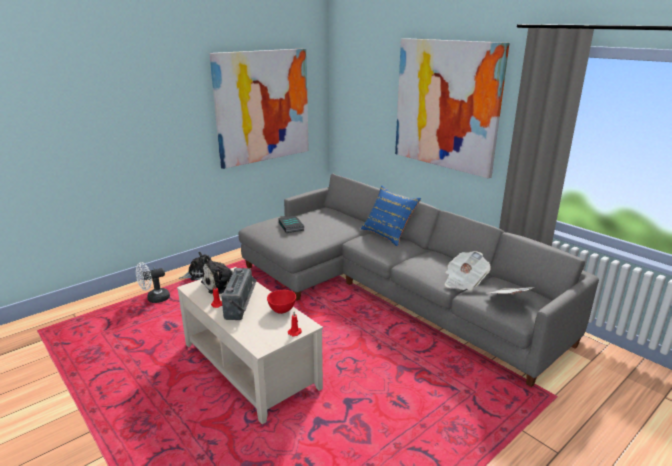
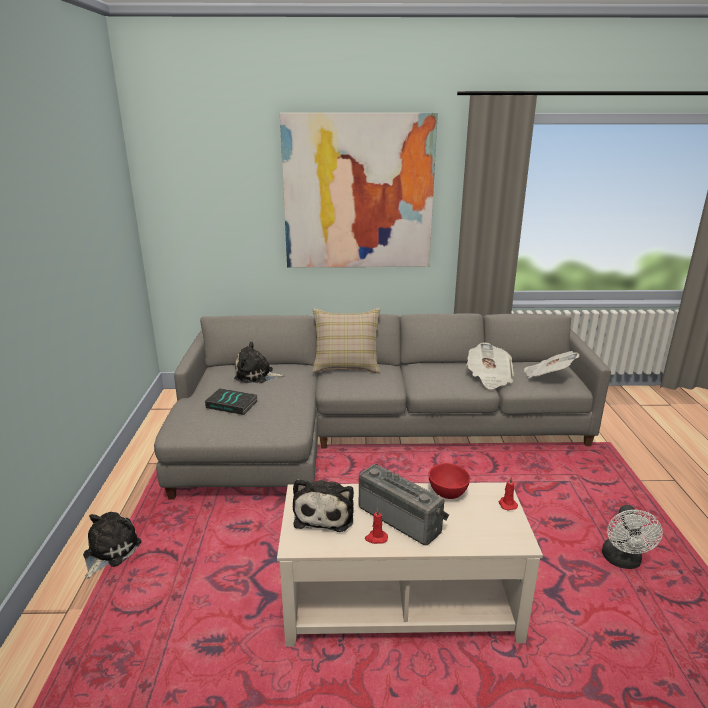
camera: 50 degrees left, 0 degrees up
white fan [136,262,170,303] -> white fan moved to [602,505,663,569]
picture [209,48,309,169] -> none
blue pillow [361,186,421,246] -> beige pillow [312,308,381,373]
none -> plush toy [234,341,285,383]

